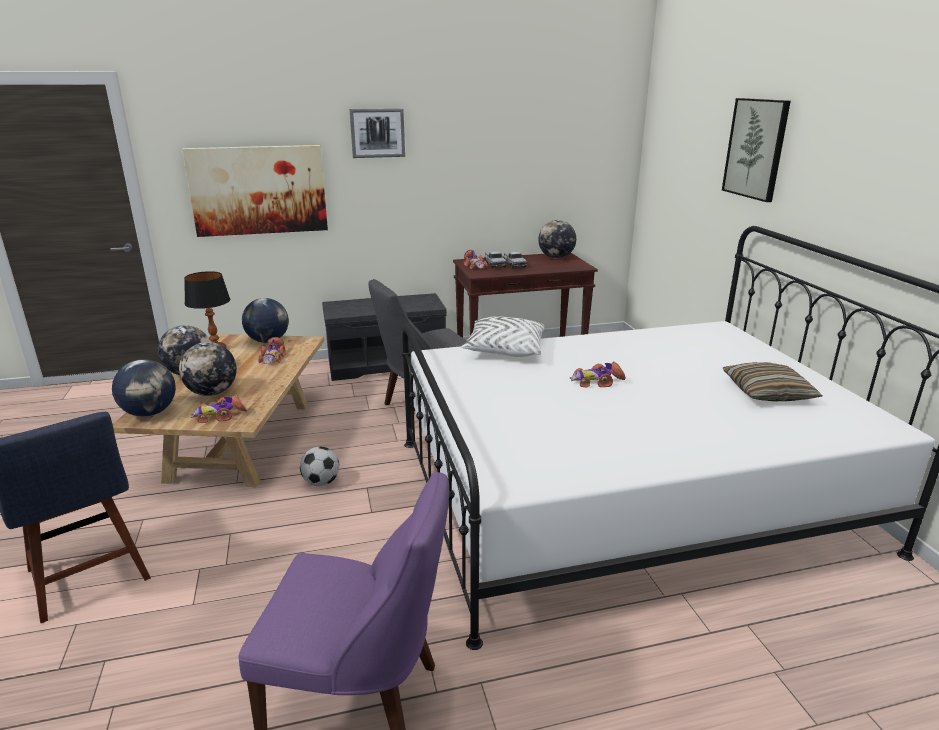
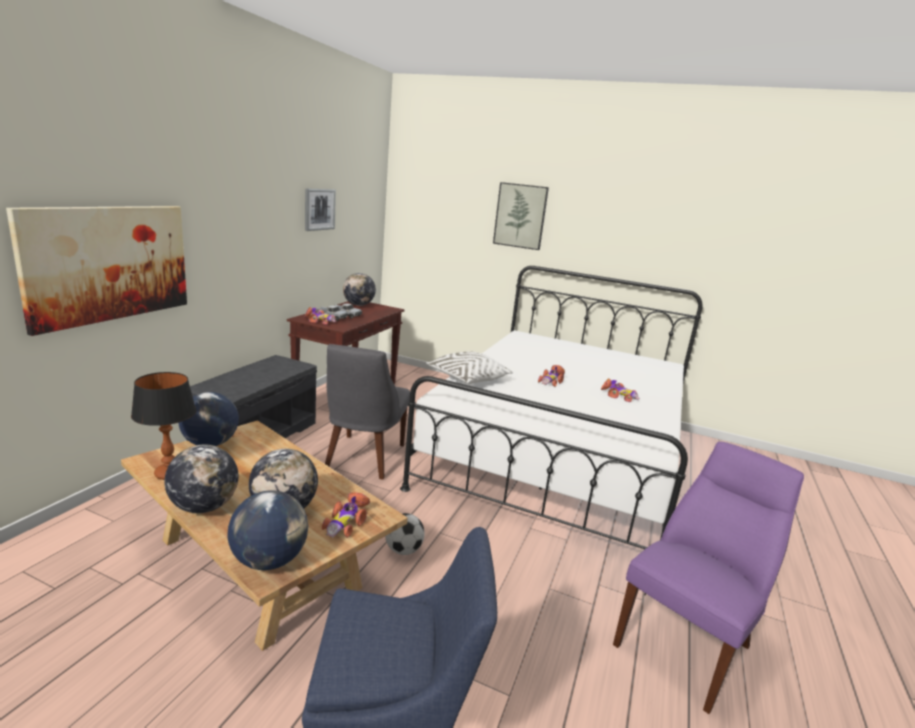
camera: 55 degrees left, 5 degrees down
toy car [258,337,286,364] -> toy car moved to [601,378,640,402]
picture [349,108,405,158] -> picture moved to [305,188,336,231]
pillow [723,362,823,402] -> none

